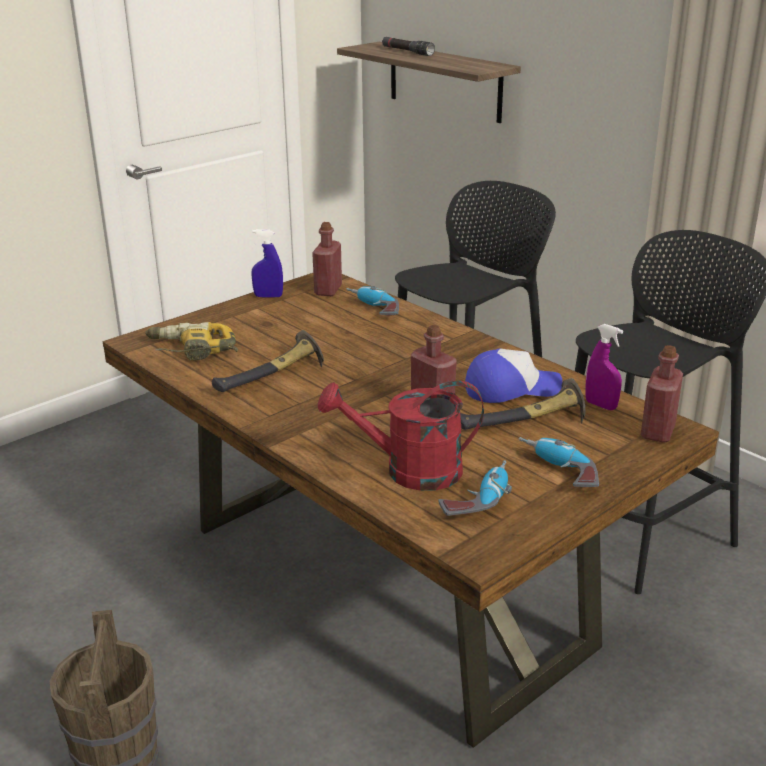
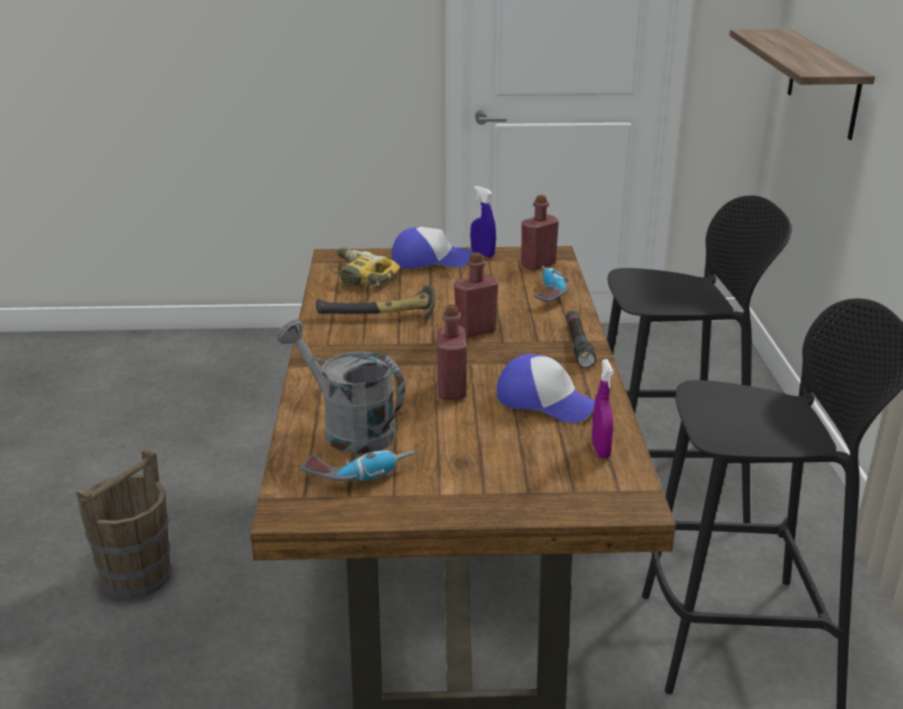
camera: 40 degrees right, 0 degrees up
red watering can [318,381,484,491] -> grey watering can [278,319,405,454]
black flashlight [382,37,435,56] -> black flashlight moved to [566,311,596,368]
hammer [460,378,585,430] -> none
power drill [519,437,599,487] -> none
red bottle [641,345,683,443] -> red bottle moved to [454,252,499,338]
none -> cap [391,227,472,269]

